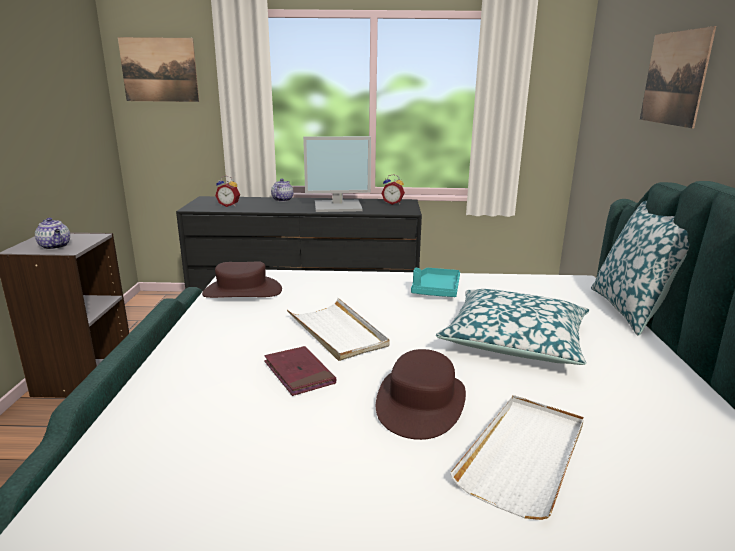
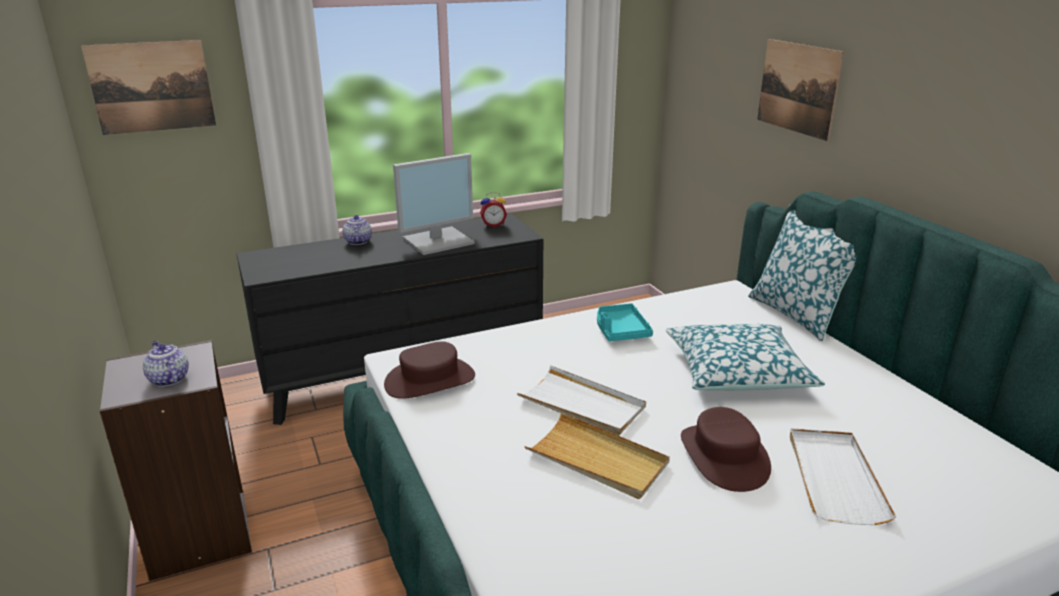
camera: 25 degrees left, 5 degrees up
teapot [35,218,70,249] -> teapot turned 150 degrees counterclockwise [143,341,189,387]
alarm clock [215,176,240,207] -> none
red book [264,346,336,396] -> beige tray [524,412,670,499]

